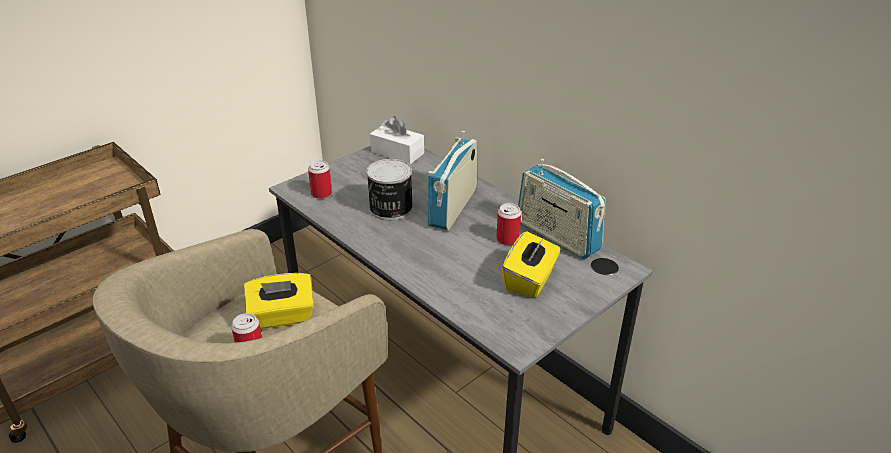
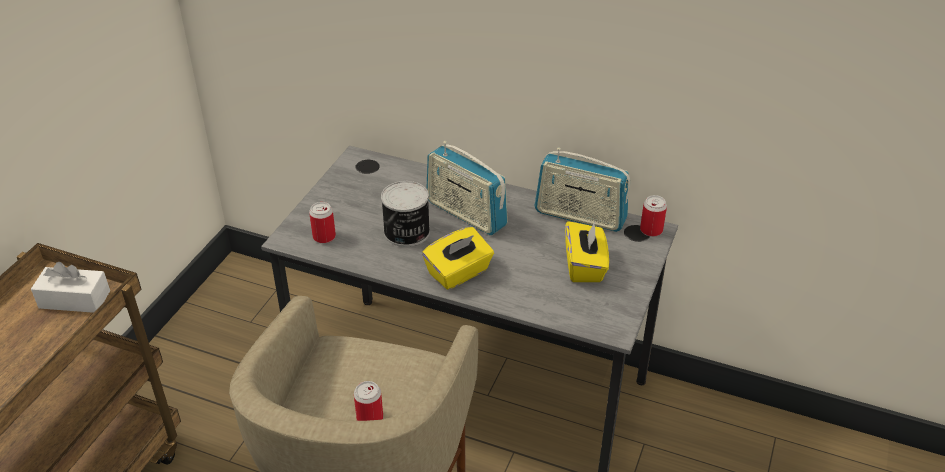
camera: 25 degrees left, 5 degrees up
yellow tissue box [244,273,314,329] -> yellow tissue box moved to [422,227,494,290]
white tissue box [370,116,424,164] -> white tissue box moved to [31,262,110,313]
radio [427,131,477,230] -> radio turned 45 degrees counterclockwise [426,141,508,235]
can [496,203,521,245] -> can moved to [640,195,667,237]

